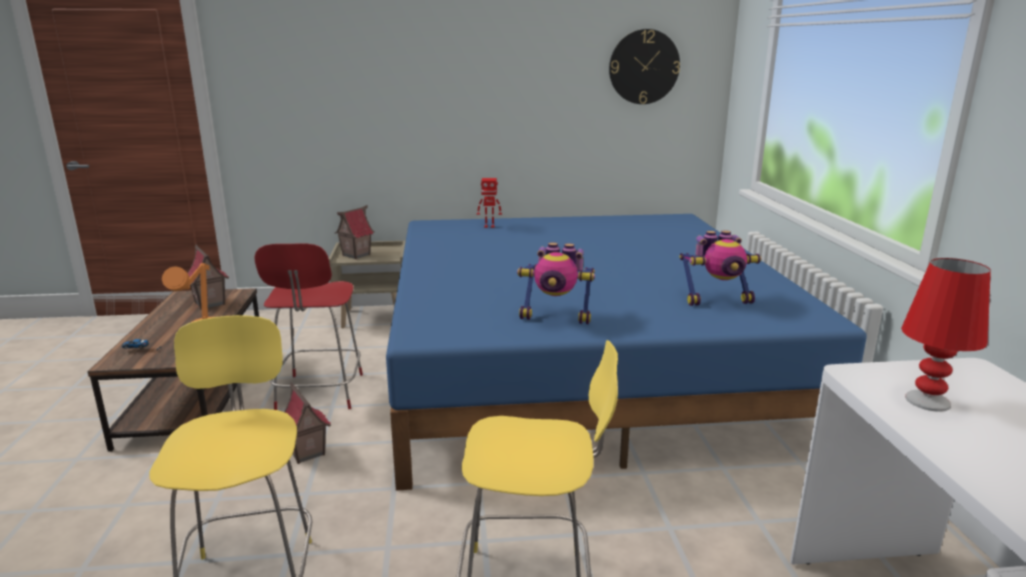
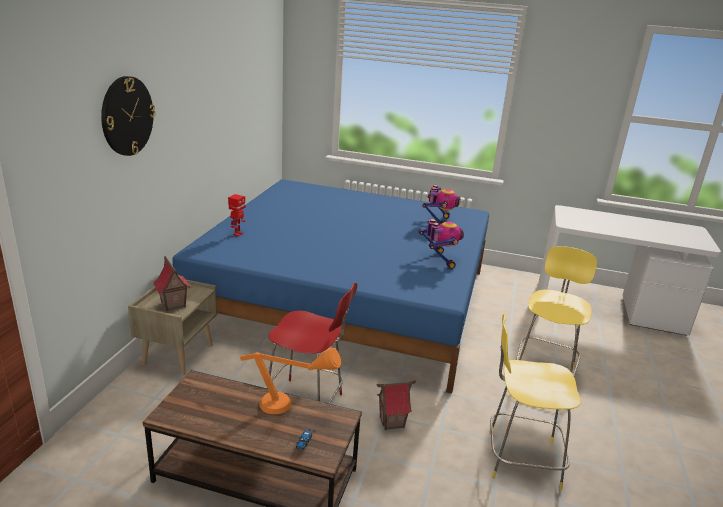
camera: 70 degrees left, 5 degrees up
toy house [188,245,229,310] -> none
toy robot [517,242,595,324] -> toy robot turned 45 degrees counterclockwise [418,219,464,269]
wall clock [609,29,680,104] -> wall clock moved to [101,76,155,156]
red table lamp [901,258,991,412] -> none

